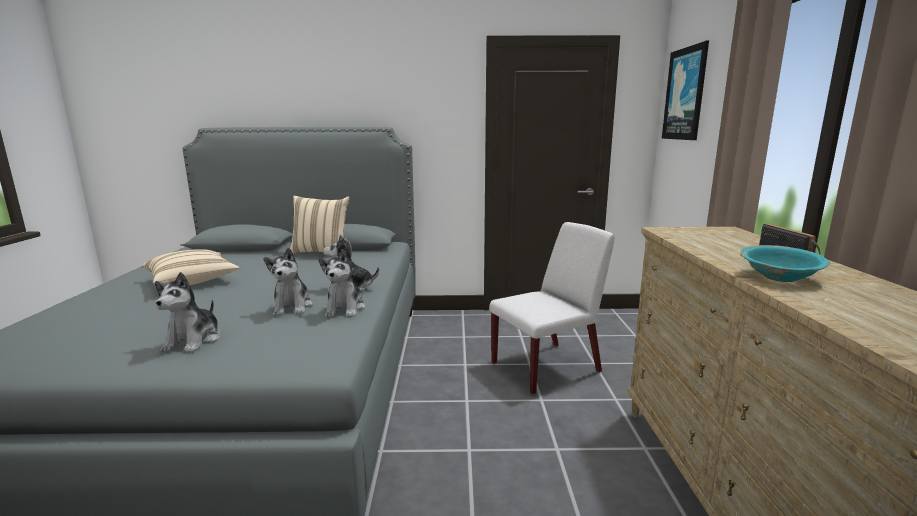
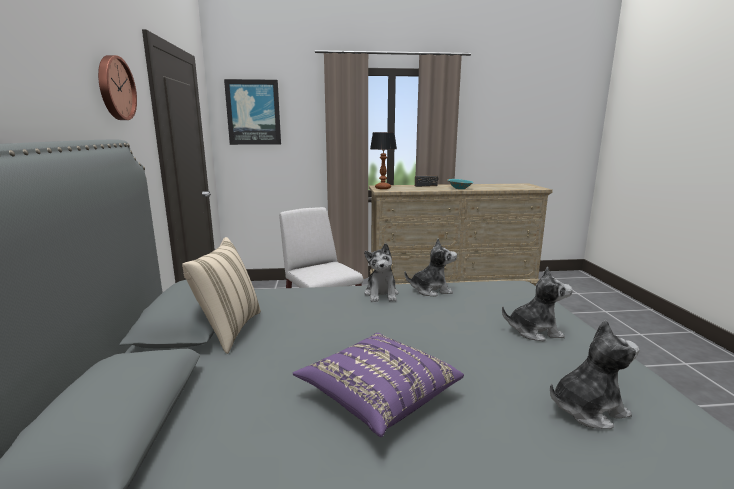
camera: 95 degrees left, 0 degrees up
beige pillow [142,249,240,285] -> purple pillow [292,333,464,437]
plush toy [263,248,313,316] -> plush toy moved to [550,320,639,429]
none -> wall clock [98,55,137,120]
none -> table lamp [370,132,397,189]

